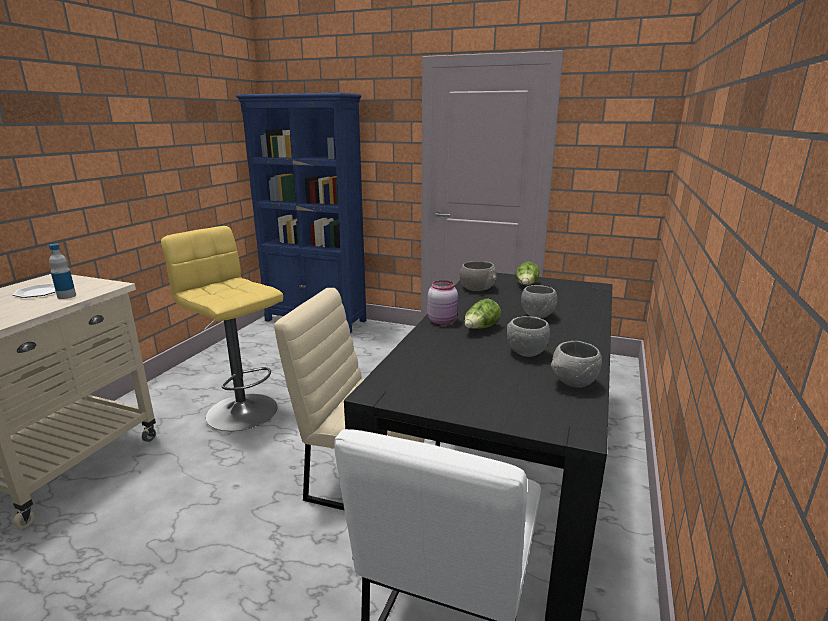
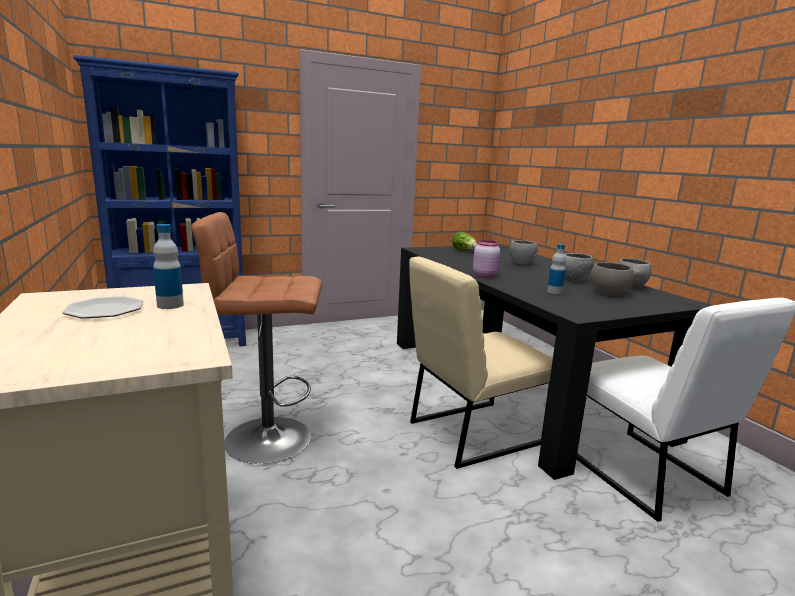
camera: 45 degrees left, 5 degrees down
yellow stool [161,226,283,431] -> brown stool [191,212,322,464]
grey bowl [459,261,497,291] -> grey bowl moved to [591,262,634,296]
lettuce [464,299,501,329] -> none
none -> bottle [547,244,566,294]

